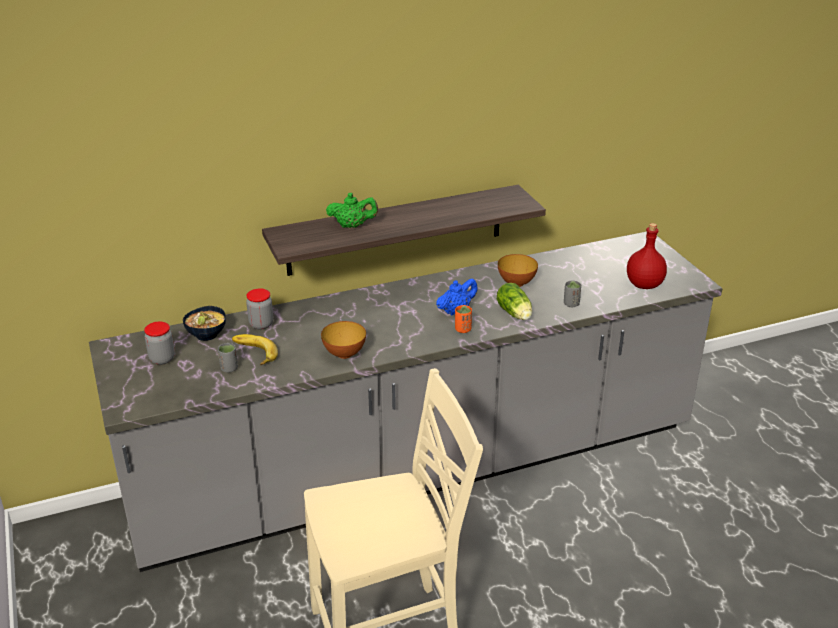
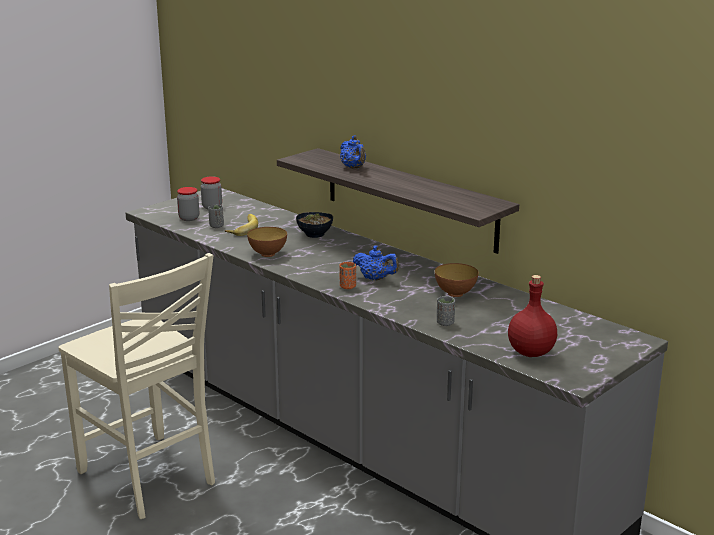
camera: 65 degrees right, 10 degrees down
bowl [183,306,226,341] -> bowl moved to [296,212,333,238]
jar [246,288,273,329] -> jar moved to [177,187,199,221]
green teapot [326,193,378,228] -> blue teapot [340,135,366,169]
lettuce [497,283,532,320] -> none

